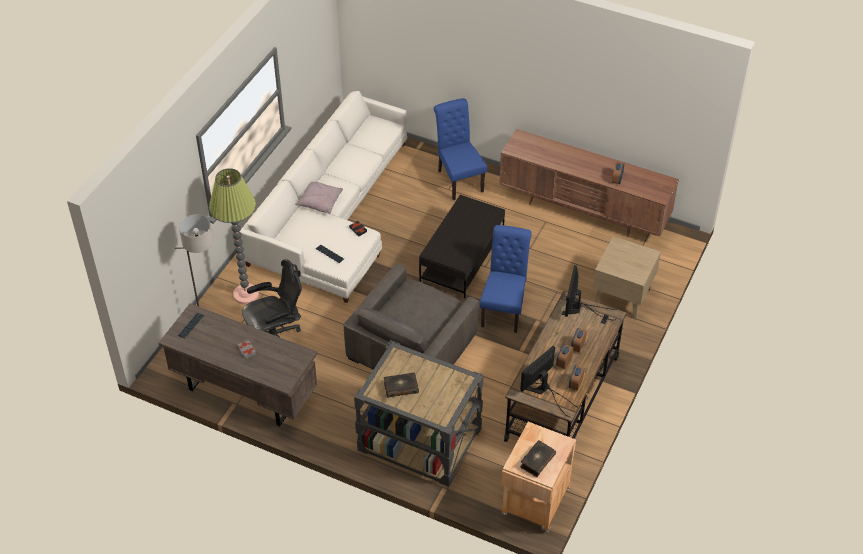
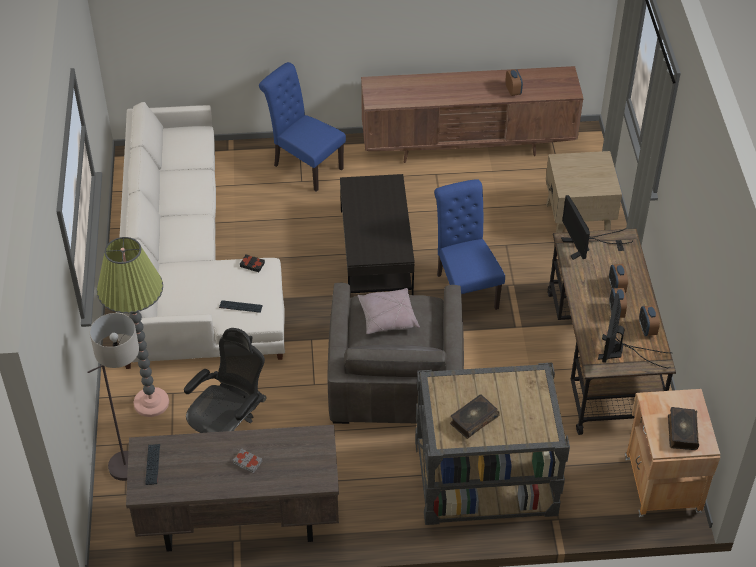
camera: 30 degrees left, 0 degrees up
purple pillow [295,182,343,214] -> purple pillow moved to [357,288,420,334]

